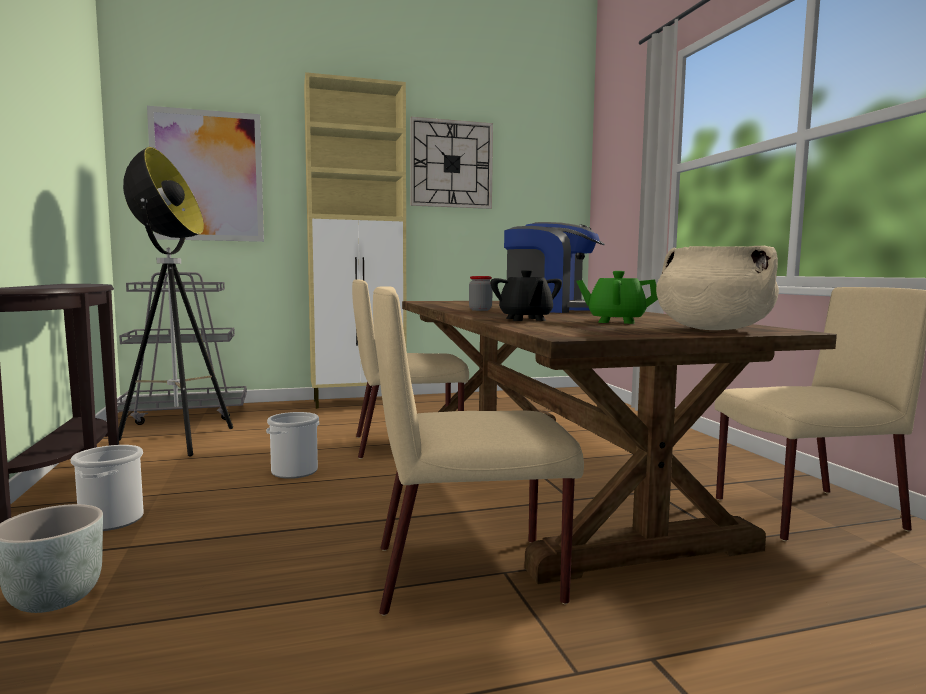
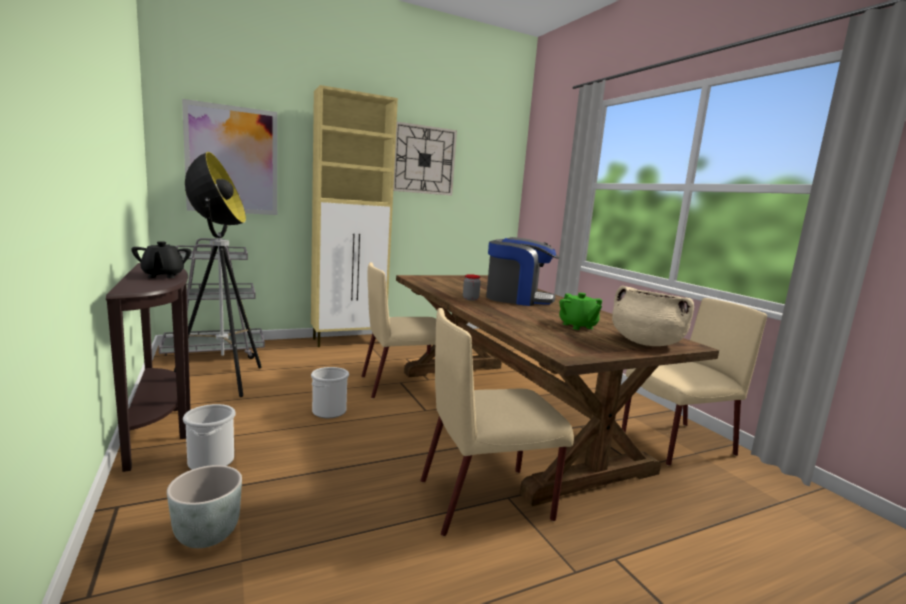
camera: 10 degrees left, 5 degrees up
black teapot [490,270,562,321] -> black teapot moved to [131,241,191,278]
green teapot [576,271,658,324] -> green teapot turned 120 degrees counterclockwise [559,293,602,330]

